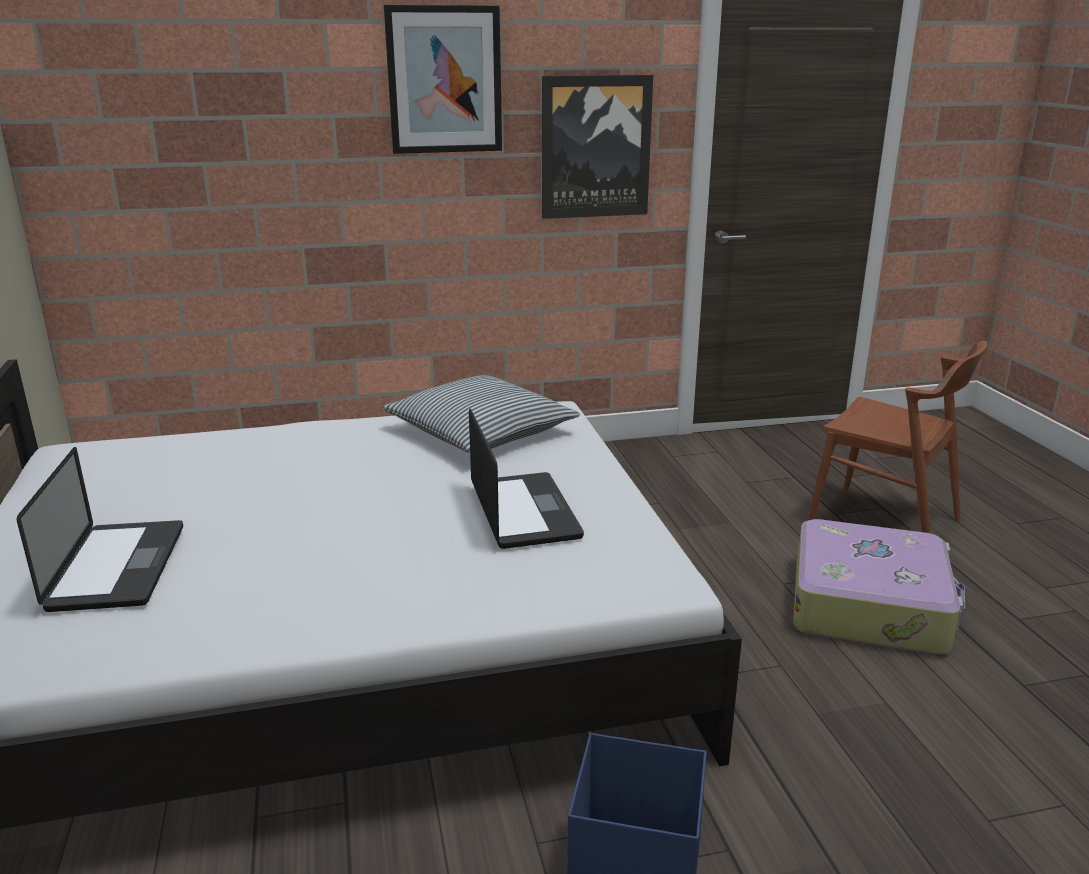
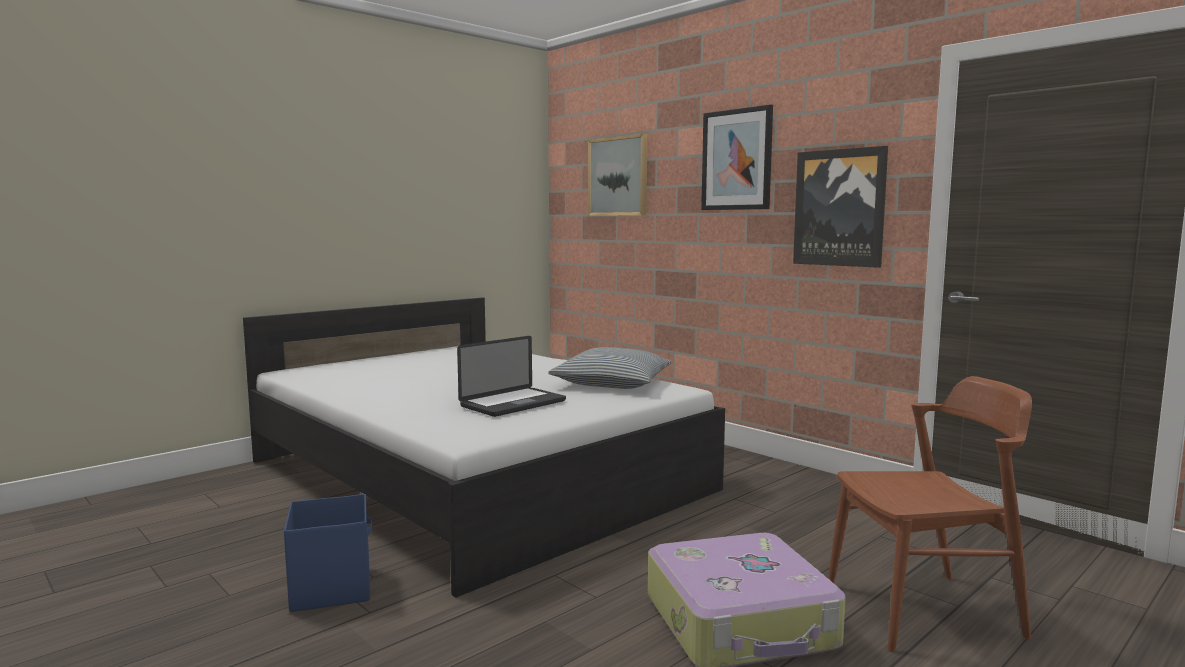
camera: 60 degrees right, 15 degrees down
laptop [17,447,183,612] -> none
brown chair [808,341,987,533] -> brown chair turned 105 degrees counterclockwise [828,376,1032,652]
none -> picture [588,134,647,216]

